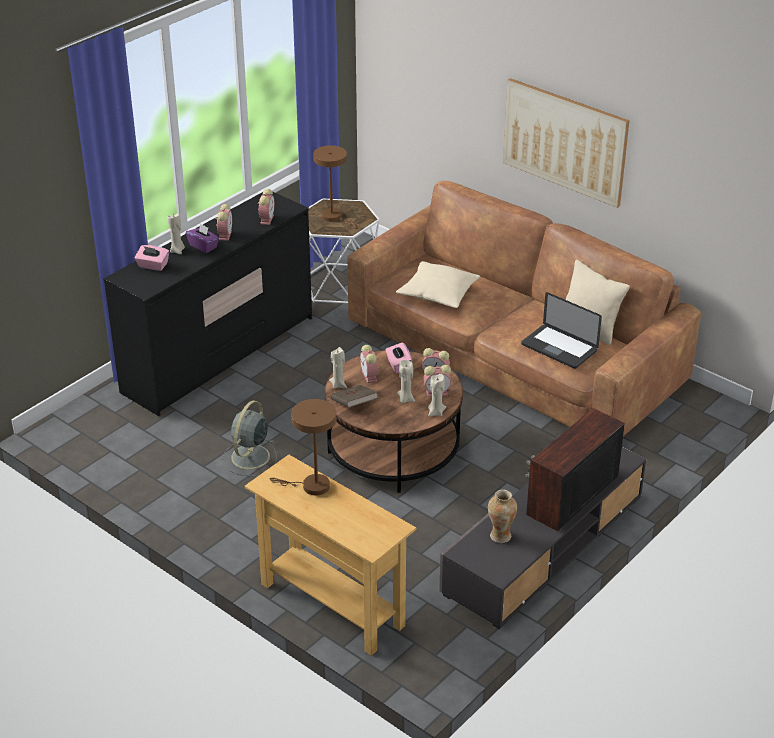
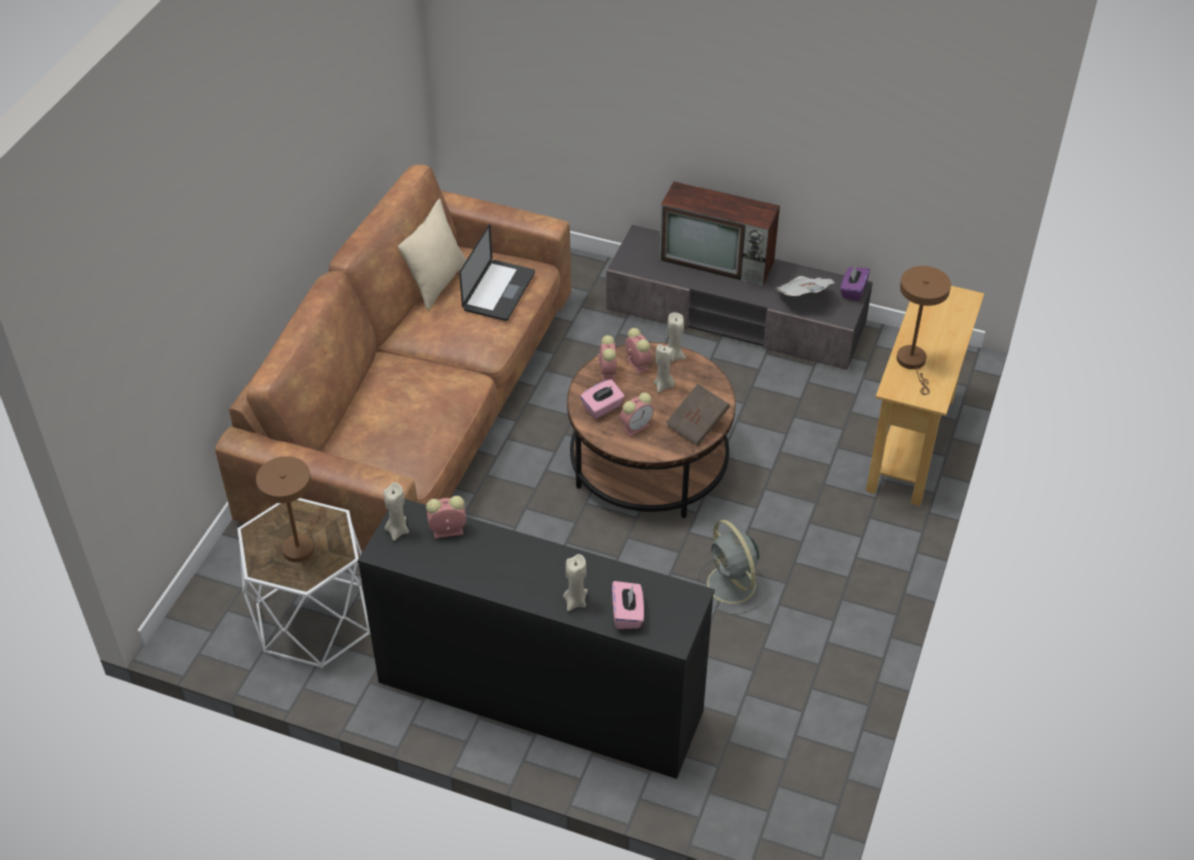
camera: 110 degrees left, 10 degrees up
purple tissue box [186,223,219,253] -> purple tissue box moved to [840,265,870,301]
alarm clock [216,204,232,241] -> none
grey fan [222,401,277,476] -> grey fan turned 60 degrees clockwise [696,520,771,614]
beige candle [329,347,347,389] -> beige candle moved to [384,482,409,541]
beige pillow [396,261,480,308] -> none
vase [488,490,517,543] -> newspaper [776,276,835,296]
picture [503,78,629,208] -> none

